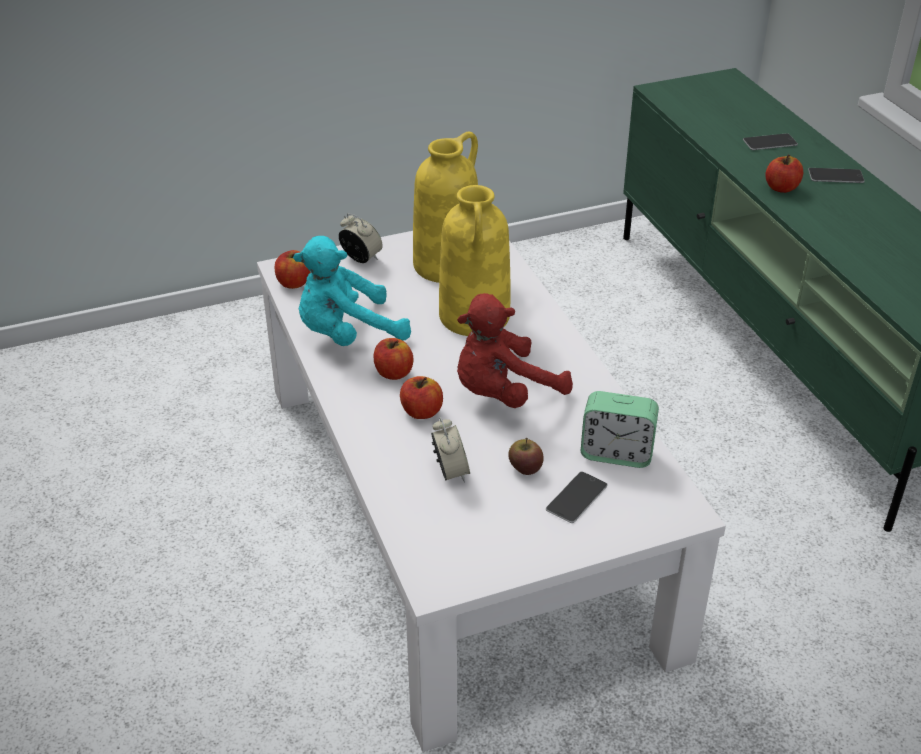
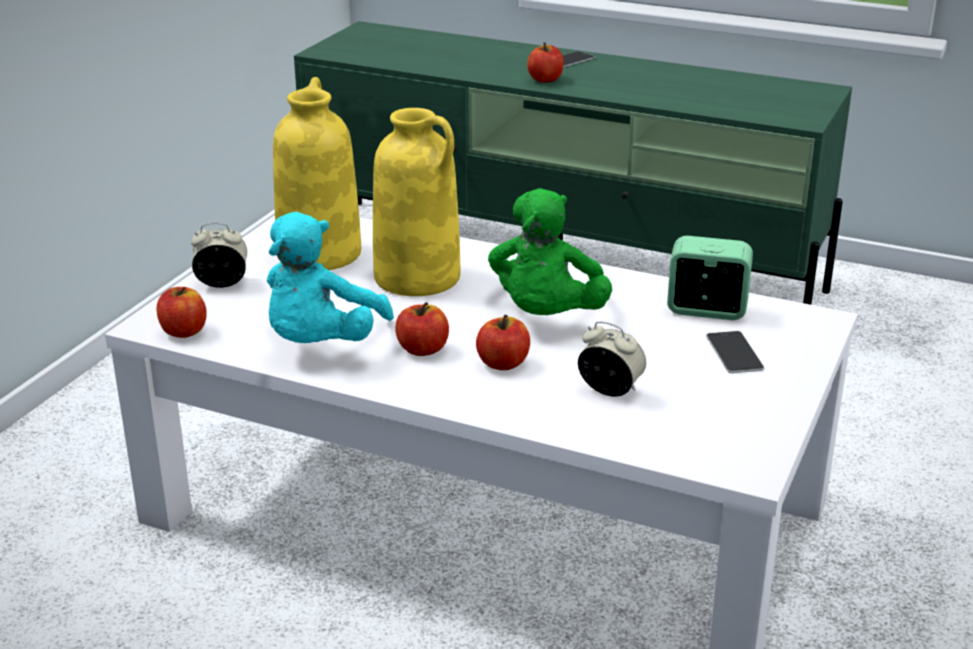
camera: 45 degrees left, 10 degrees down
red plush toy [457,293,573,408] -> green plush toy [488,188,612,315]
apple [508,438,544,475] -> none
alarm clock [581,391,659,468] -> alarm clock turned 135 degrees counterclockwise [667,236,753,320]
phone [743,133,798,150] -> none

